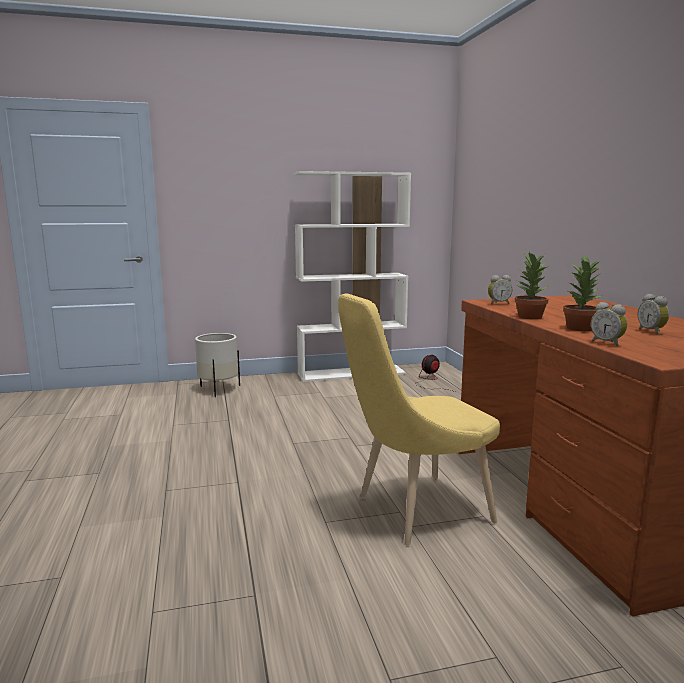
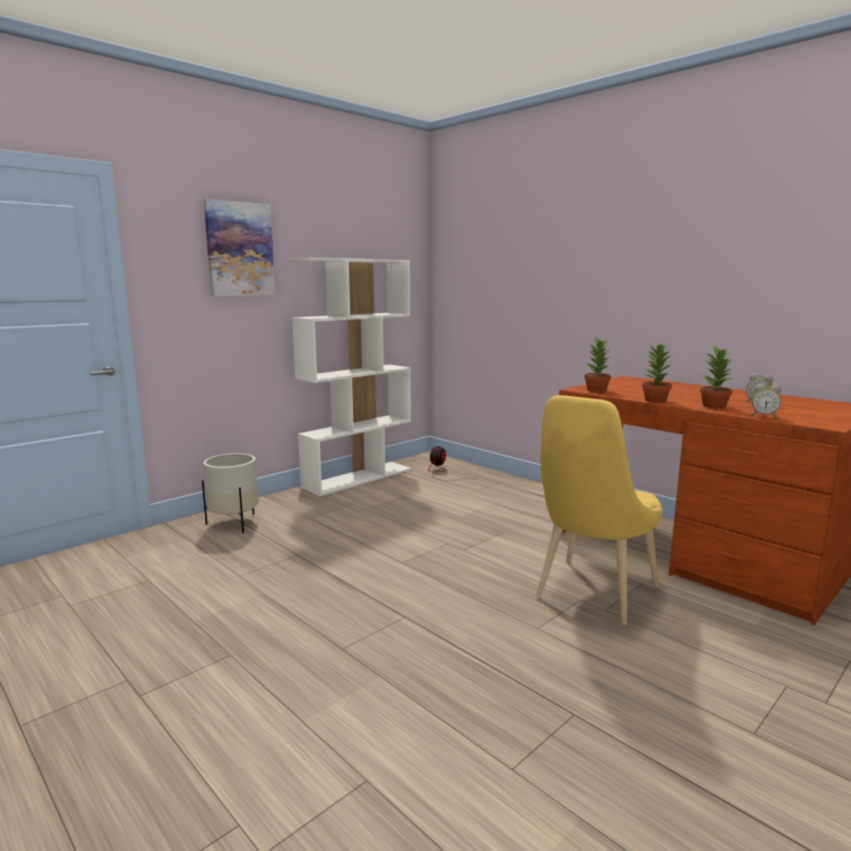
camera: 30 degrees left, 0 degrees up
alarm clock [488,275,512,304] -> potted plant [584,337,611,392]
none -> picture [204,199,275,296]

